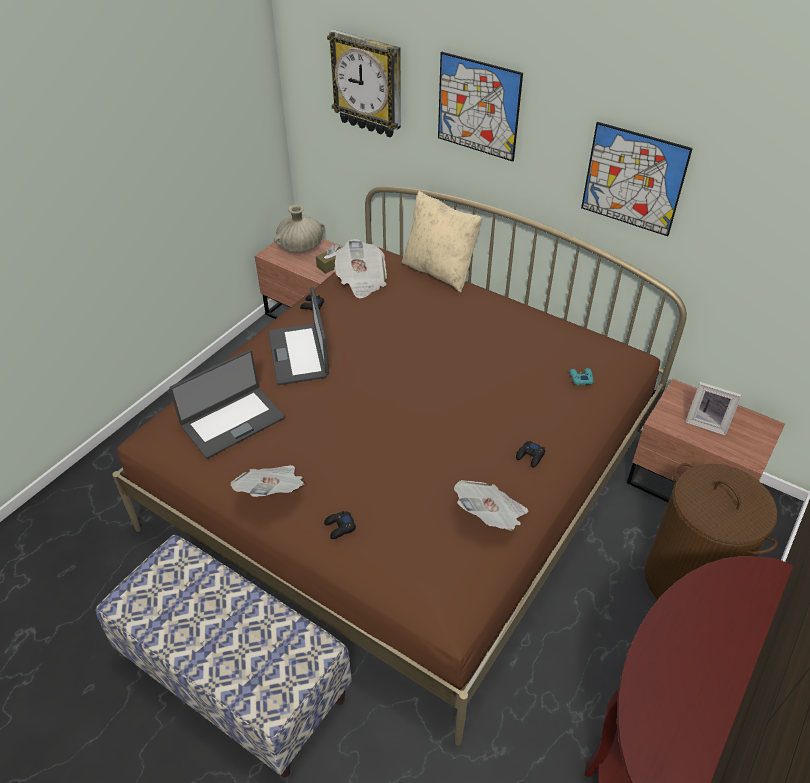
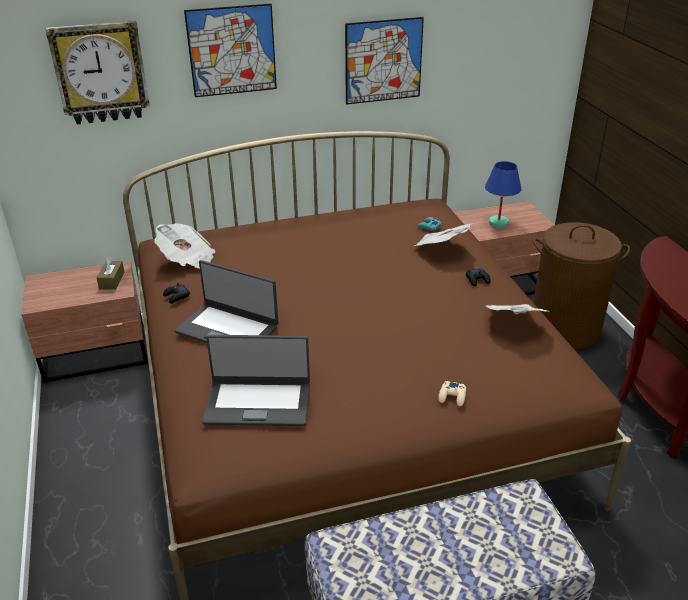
camera: 50 degrees left, 10 degrees down
laptop [169,350,285,459] -> laptop turned 90 degrees clockwise [202,335,310,426]
newspaper [230,465,305,497] -> newspaper moved to [414,224,471,246]
beige vase [274,204,324,253] -> none
black game controller [324,511,356,539] -> beige game controller [438,381,466,406]
beige pillow [402,191,482,292] -> none
picture frame [685,382,742,436] -> blue table lamp [485,161,522,227]

